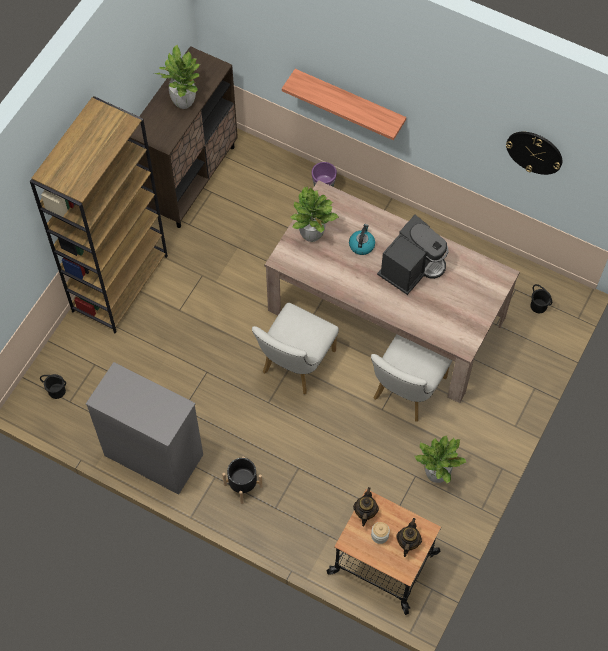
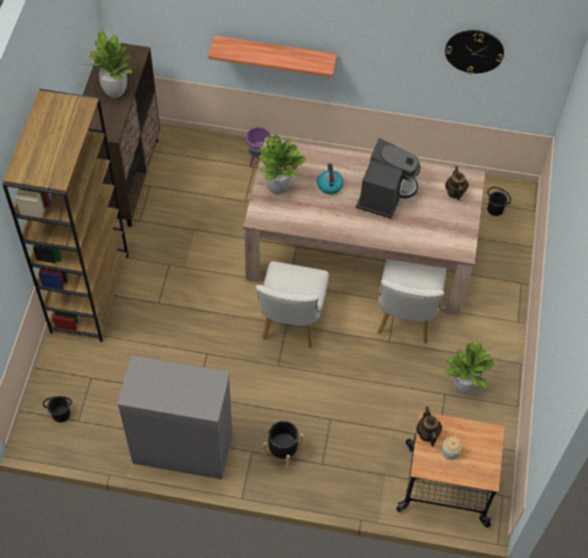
camera: 20 degrees left, 5 degrees down
teapot [396,518,422,557] -> teapot moved to [445,166,469,201]

